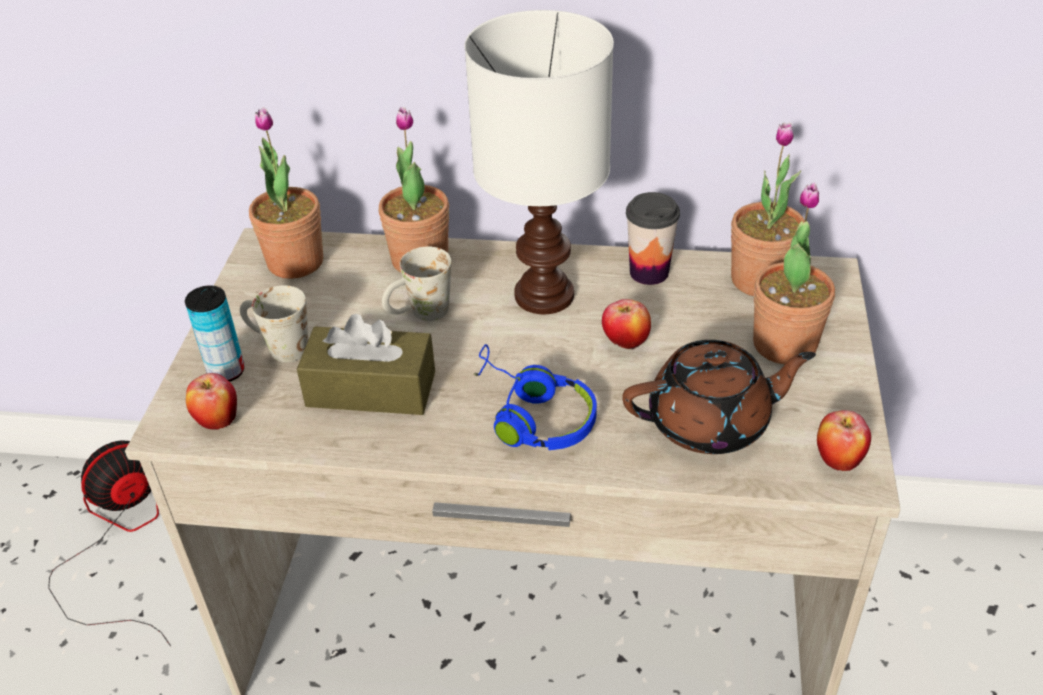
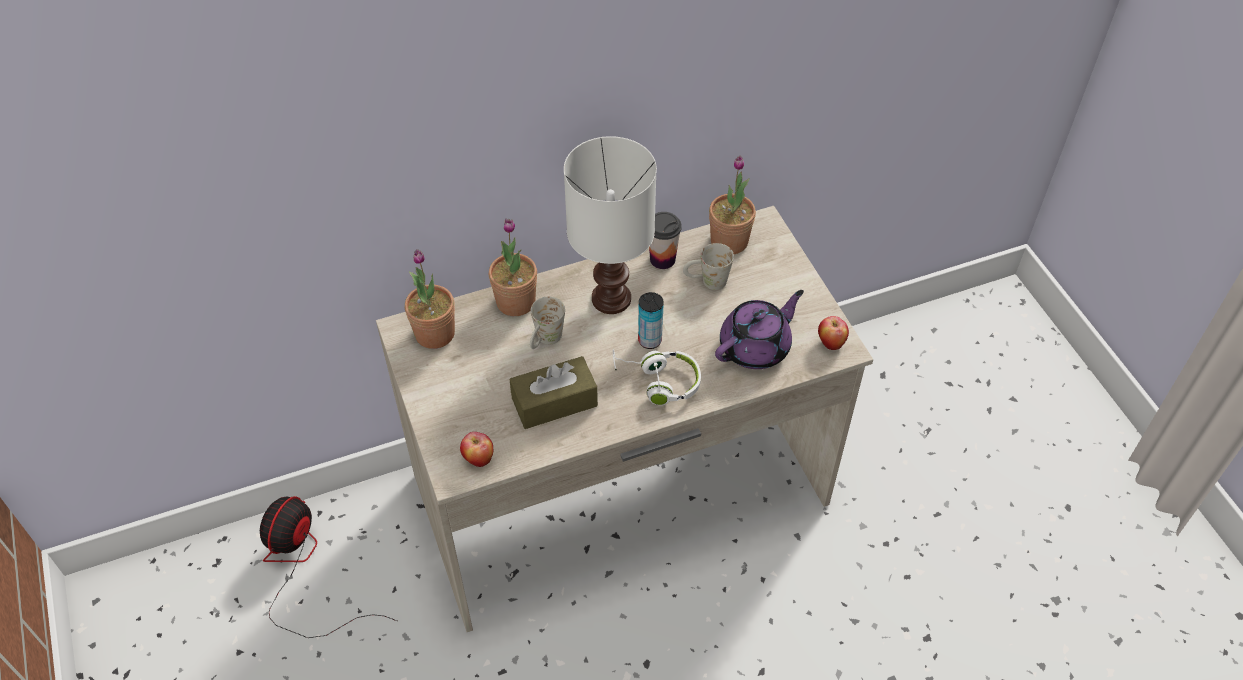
camera: 30 degrees left, 10 degrees up
can [185,285,245,382] -> can moved to [638,292,664,349]
white mug [240,285,308,362] -> white mug moved to [683,243,734,290]
blue headphones [473,344,597,450] -> white headphones [613,349,701,405]
apple [602,299,651,349] -> none
brown teapot [622,340,816,454] -> purple teapot [715,290,804,369]
potted plant [753,183,835,365] -> none

